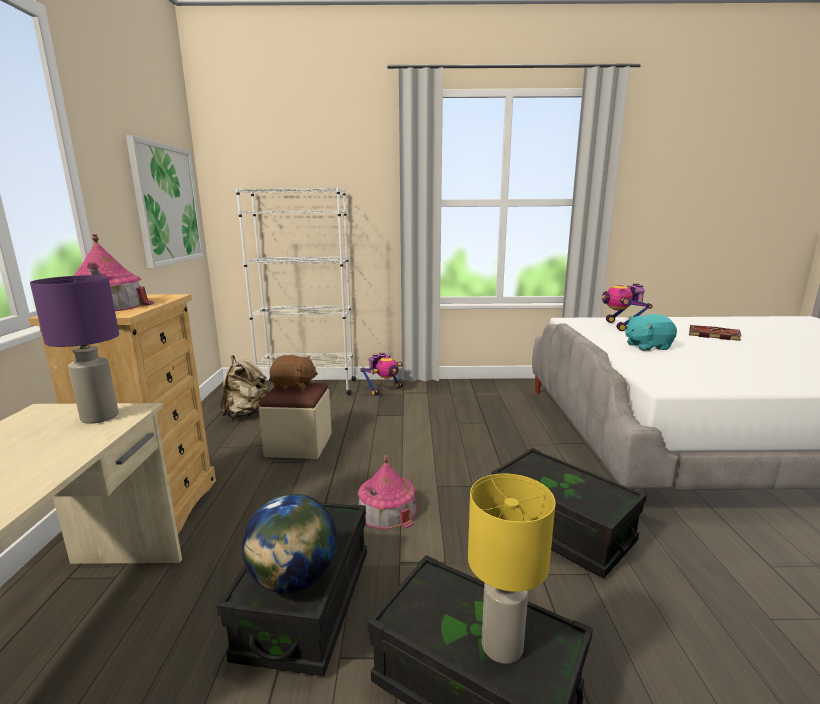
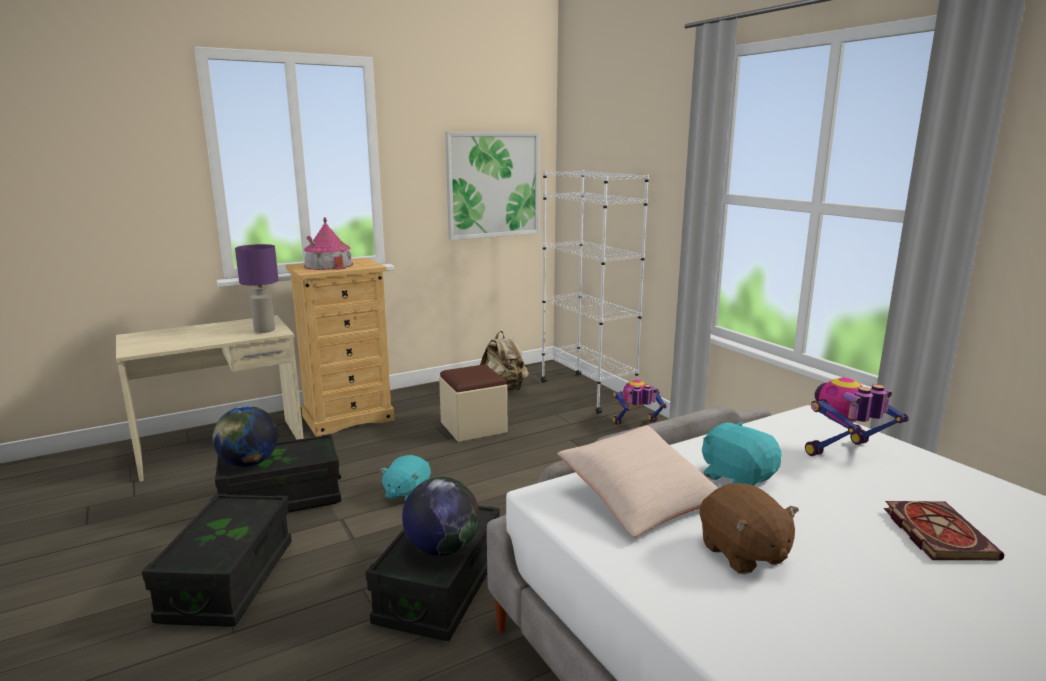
camera: 60 degrees right, 0 degrees up
brown plush toy [269,355,318,391] -> brown plush toy moved to [700,483,799,574]
toy house [358,456,417,529] -> turquoise plush toy [380,455,431,501]
toy robot [360,352,403,396] -> toy robot turned 150 degrees clockwise [613,380,667,424]
yellow table lamp [468,474,556,664] -> none
none -> globe [402,477,479,556]
none -> beige pillow [557,425,718,538]

